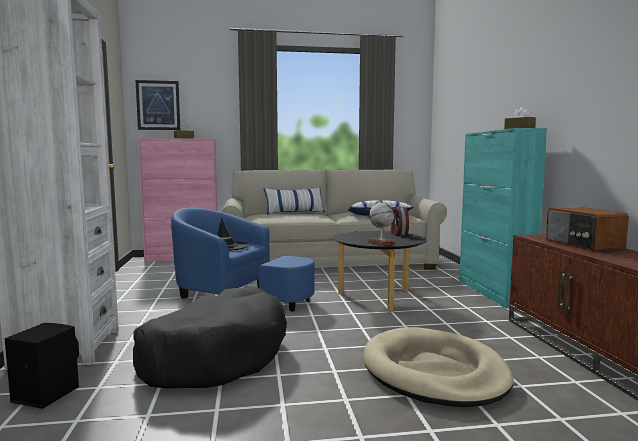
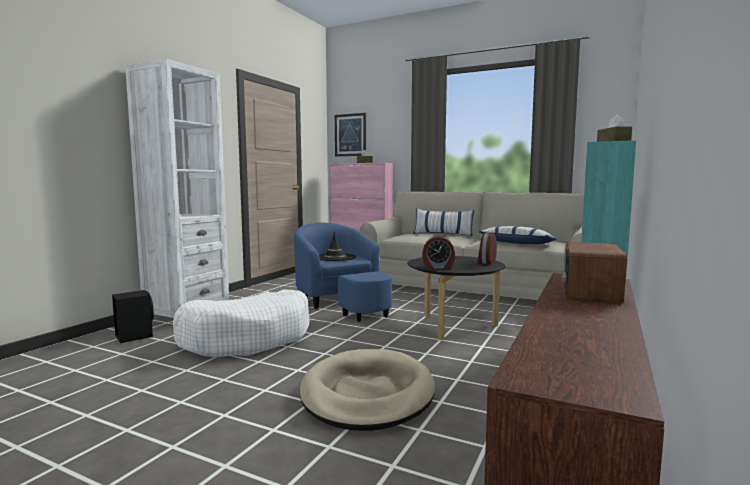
camera: 35 degrees right, 0 degrees up
black dog bed [133,287,287,388] -> white dog bed [173,290,309,357]
globe [368,201,395,246] -> alarm clock [422,235,455,269]

